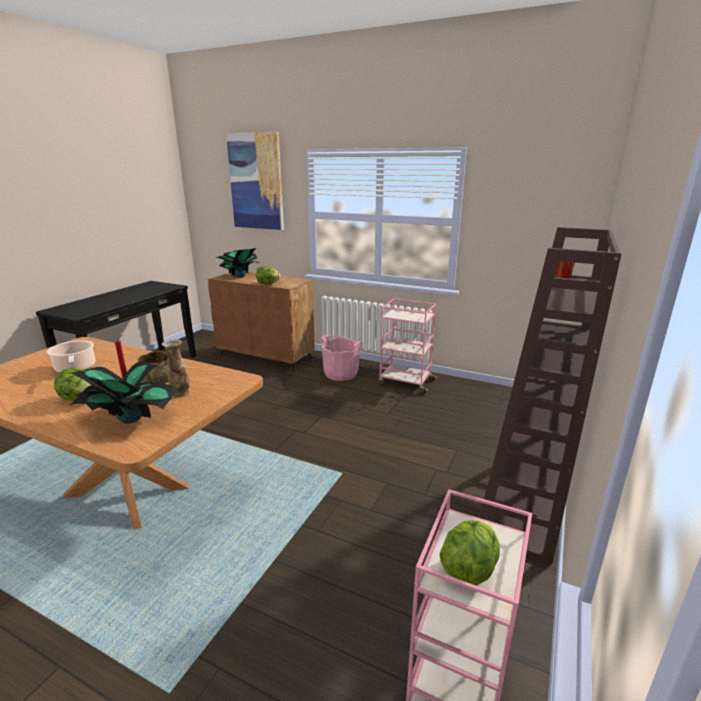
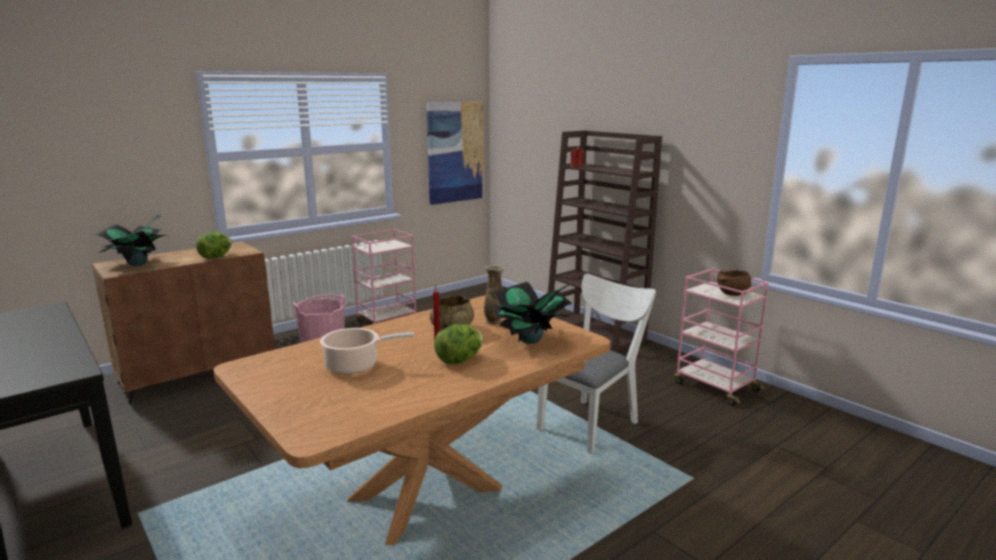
camera: 65 degrees left, 5 degrees down
picture [226,132,284,230] -> picture moved to [426,101,484,205]
lettuce [440,520,500,585] -> brown bowl [717,270,751,296]
none -> white chair [536,274,656,454]

